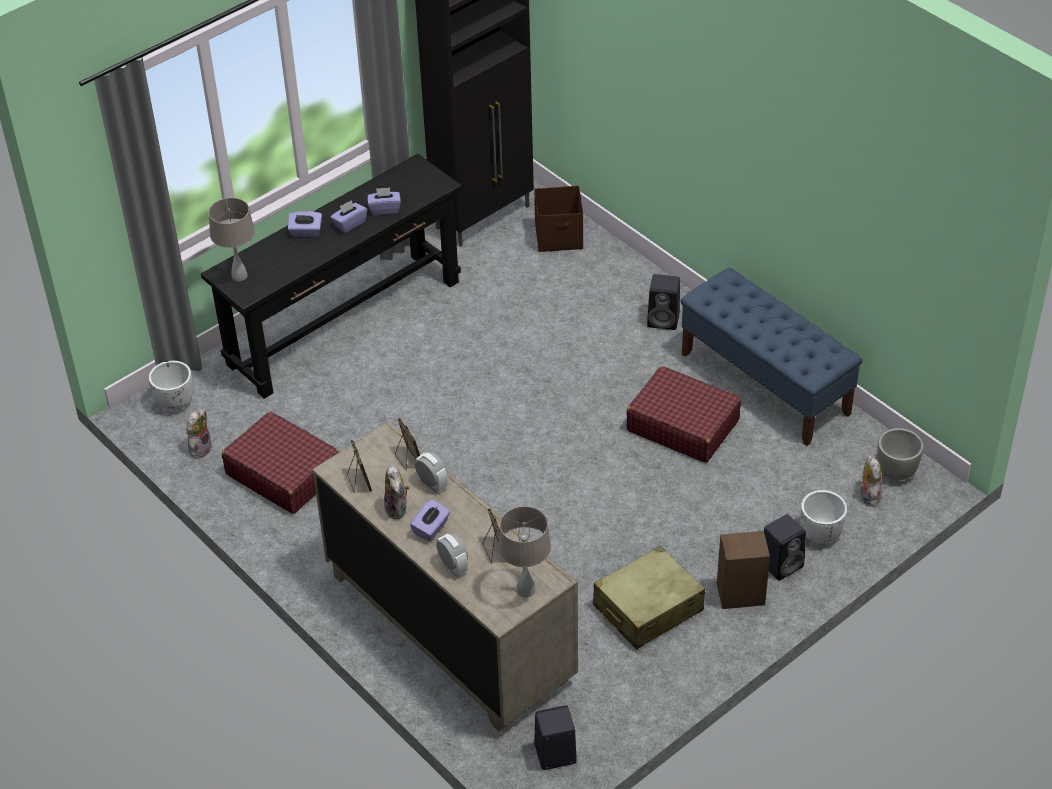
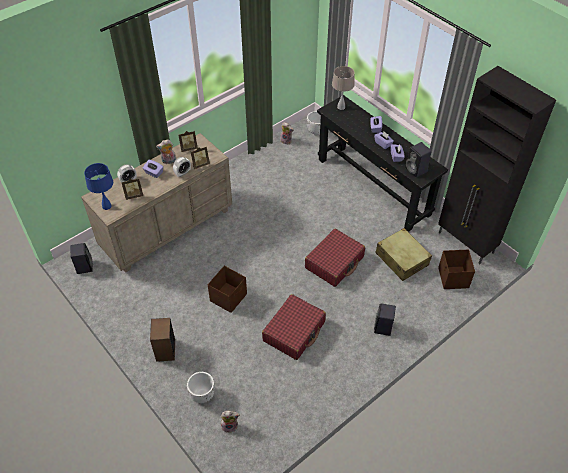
camera: 90 degrees right, 5 degrees up
red suitcase [222,411,339,514] -> red suitcase moved to [305,228,365,287]
beige table lamp [498,506,551,597] -> blue table lamp [84,163,113,210]
beige suitcase [593,546,705,649] -> beige suitcase moved to [375,228,432,281]
blue bench [680,268,863,446] -> none
black speaker [764,514,806,581] -> black speaker moved to [405,142,431,177]
grey planter [877,428,923,480] -> none
none -> brown storage box [208,266,247,313]

